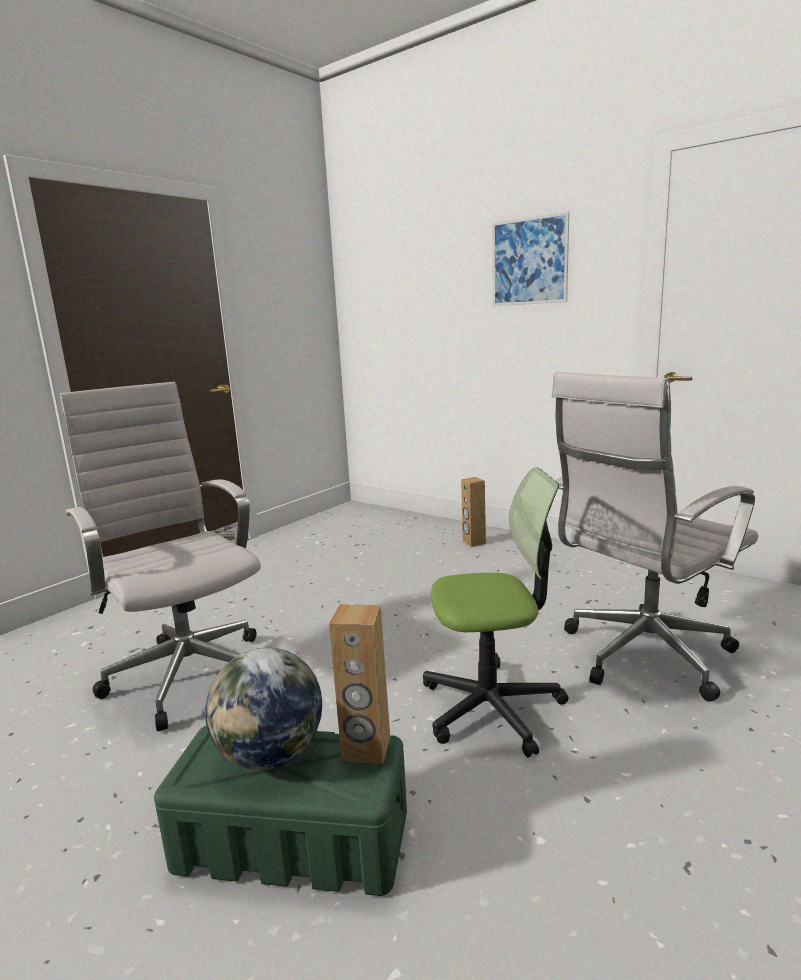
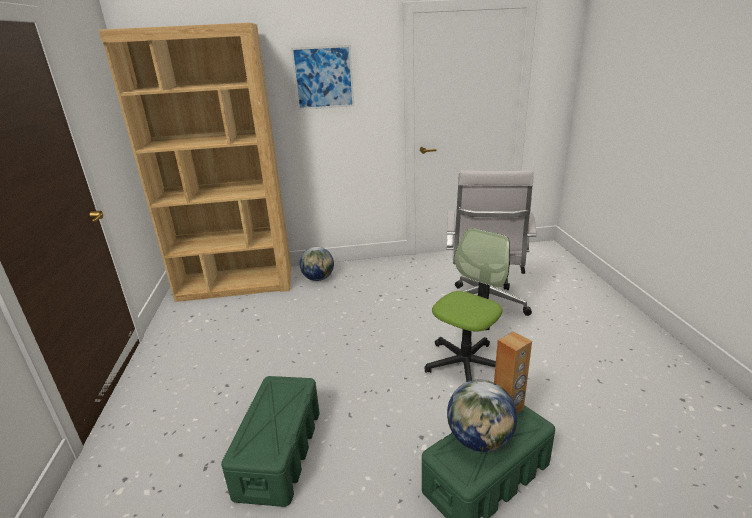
camera: 45 degrees left, 10 degrees up
white office chair [60,382,261,731] -> green storage box [221,376,320,507]
brown speaker [461,477,486,547] -> globe [300,247,334,281]
none -> brown bookcase [99,23,292,302]

